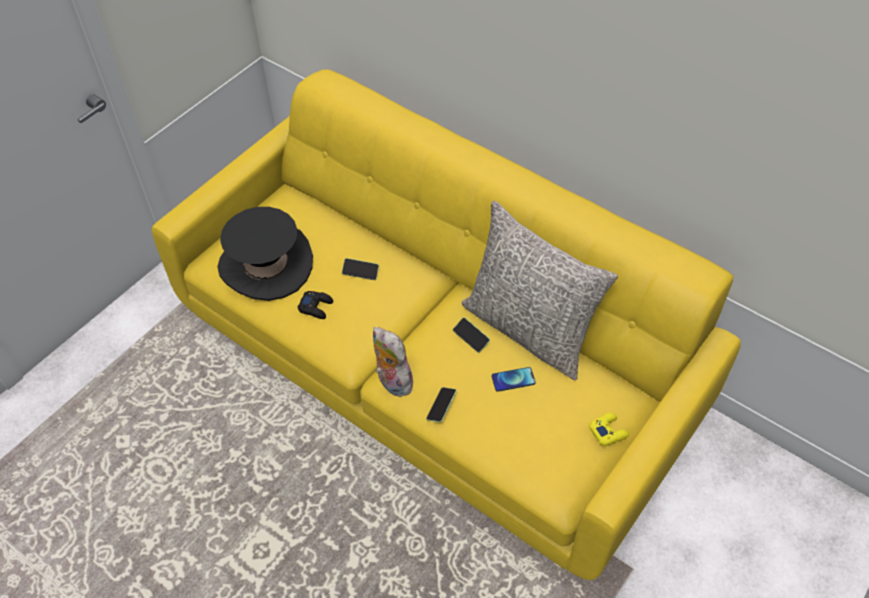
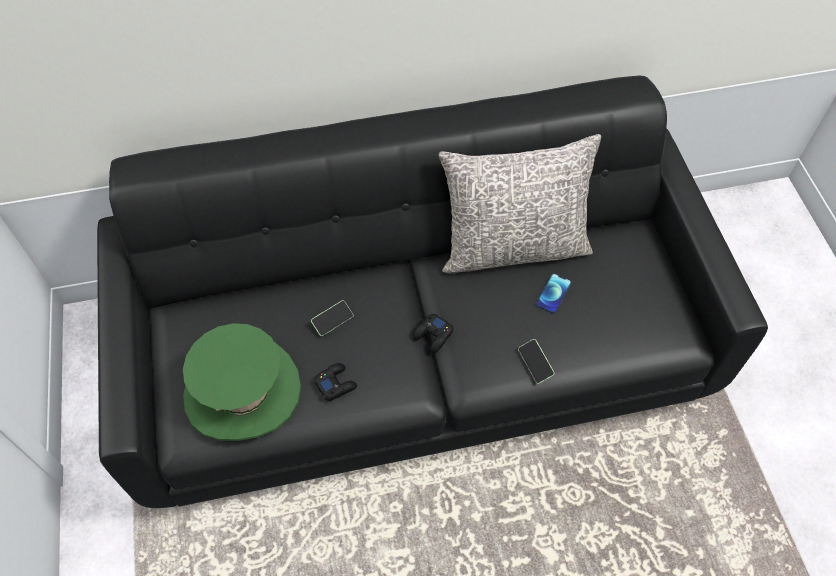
camera: 50 degrees left, 5 degrees up
yellow sofa [152,69,741,580] -> black sofa [97,76,768,508]
black hat [217,207,313,301] -> green hat [183,323,301,441]
plush toy [373,327,413,397] -> none
phone [453,317,490,353] -> none
yellow game controller [589,412,629,446] -> none
none -> black game controller [413,313,453,353]

